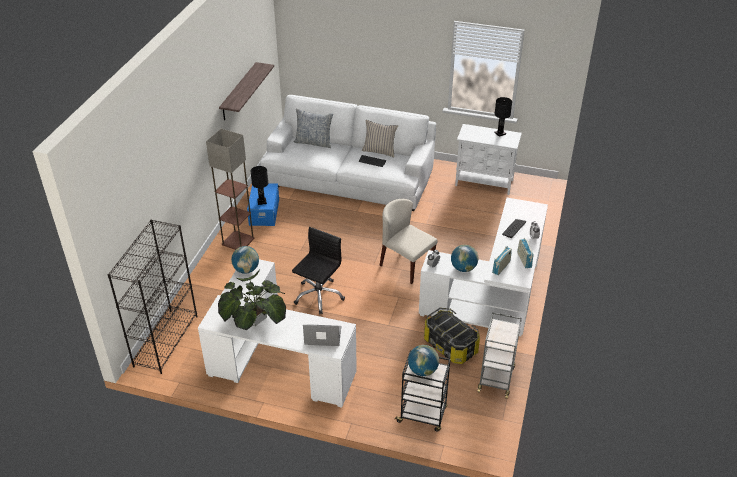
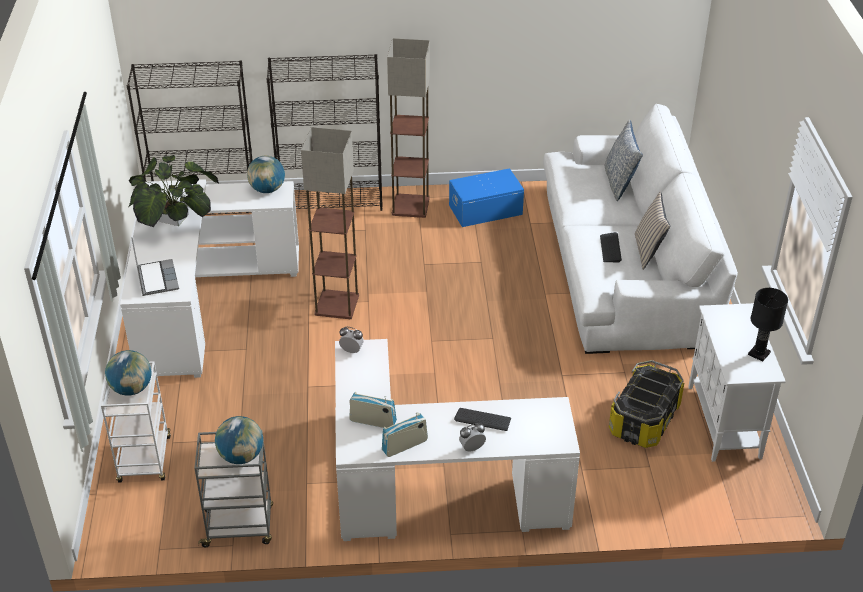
camera: 70 degrees right, 0 degrees up
shelf [219,62,274,120] -> none
black table lamp [250,166,268,205] -> none
black office chair [292,227,345,314] -> floor lamp [301,127,359,319]
beige chair [379,199,437,284] -> none
black cart [394,351,451,432] -> white cart [101,361,171,483]
storage box [424,308,480,364] -> storage box moved to [609,360,684,448]
globe [451,245,478,272] -> globe moved to [215,416,263,464]
none -> black bookcase [266,54,383,211]

